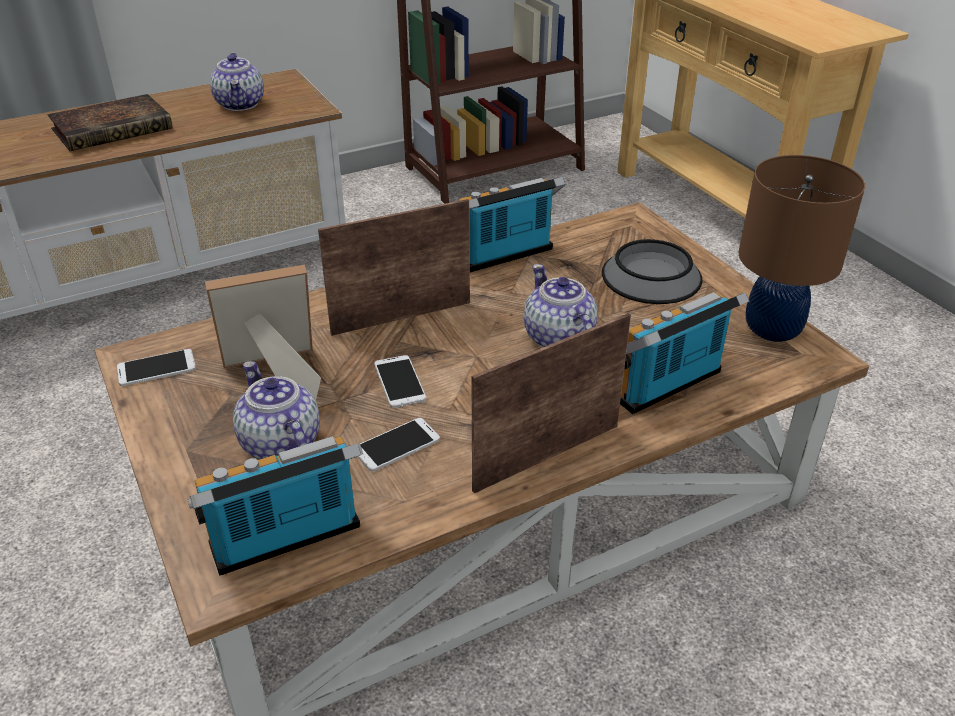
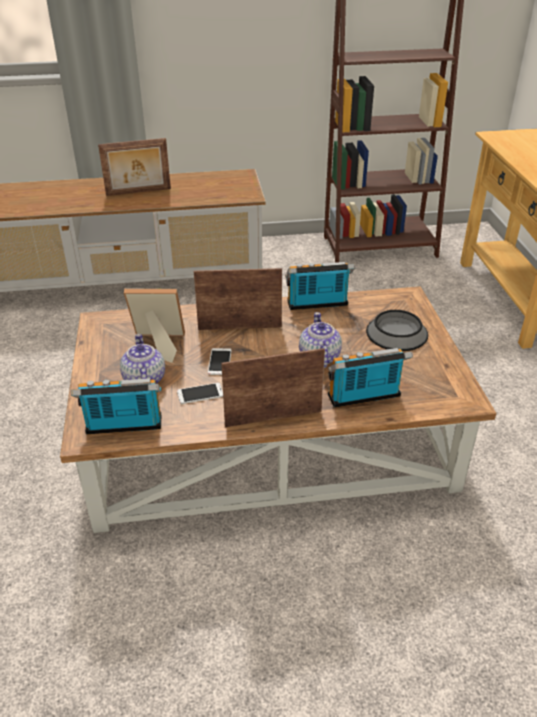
camera: 20 degrees right, 0 degrees up
book [47,94,172,151] -> picture frame [98,138,171,196]
phone [117,349,196,386] -> none
teapot [210,53,264,111] -> none
brown table lamp [739,155,865,342] -> none

